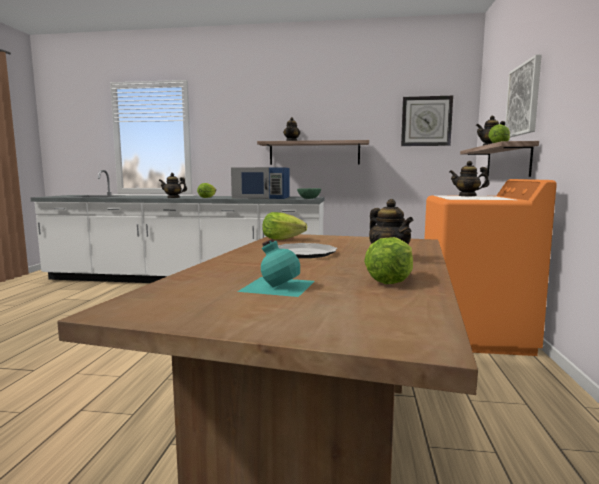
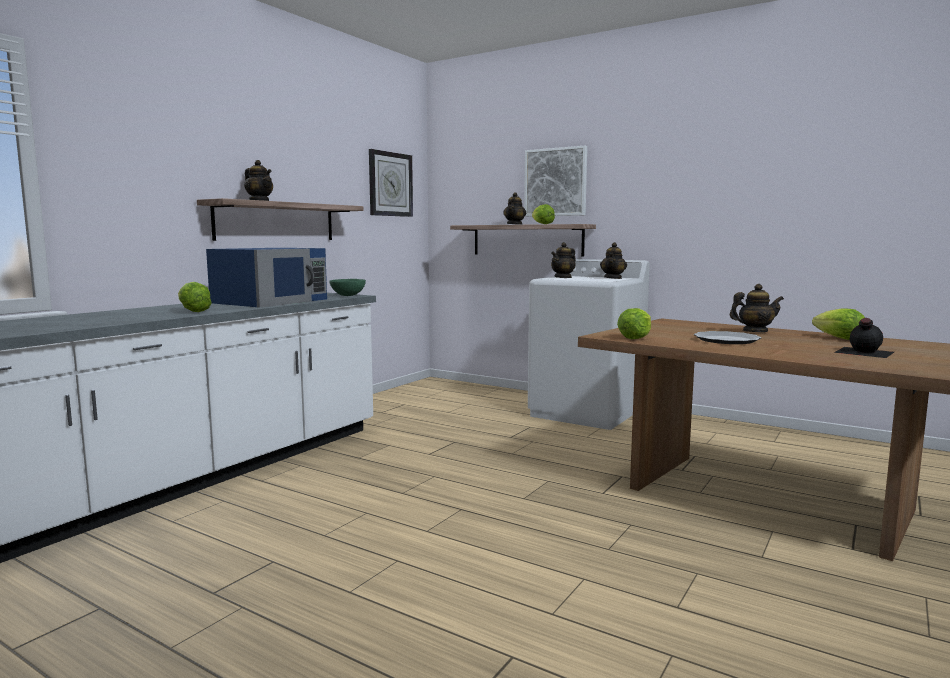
camera: 65 degrees left, 0 degrees up
teapot [159,173,187,198] -> teapot moved to [600,242,627,279]
turquoise bottle [237,239,315,297] -> black bottle [834,318,894,358]
orange washing machine [425,179,557,356] -> white washing machine [528,259,650,430]

